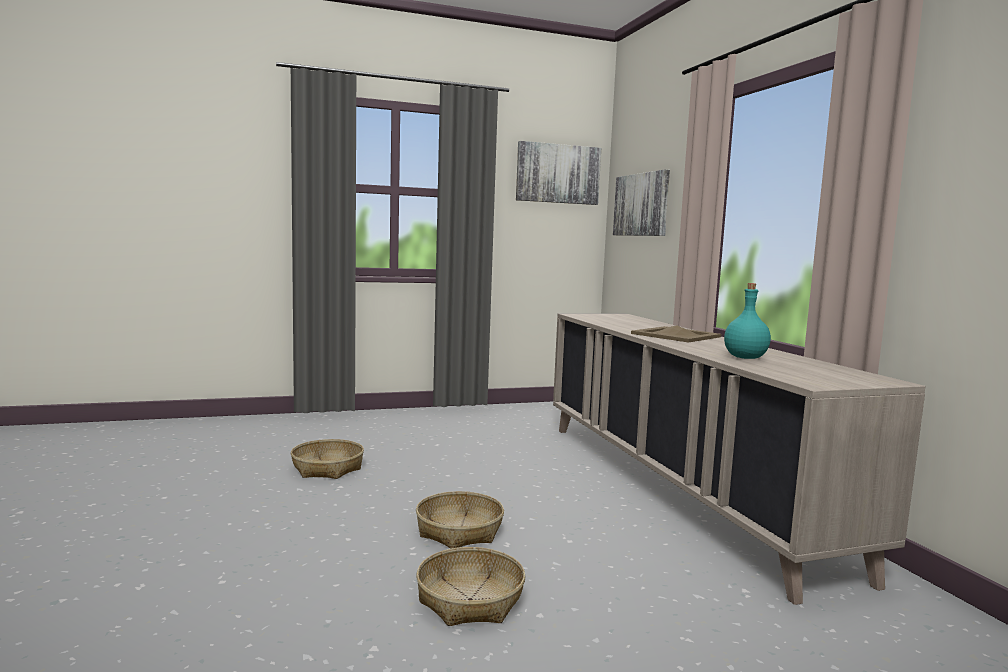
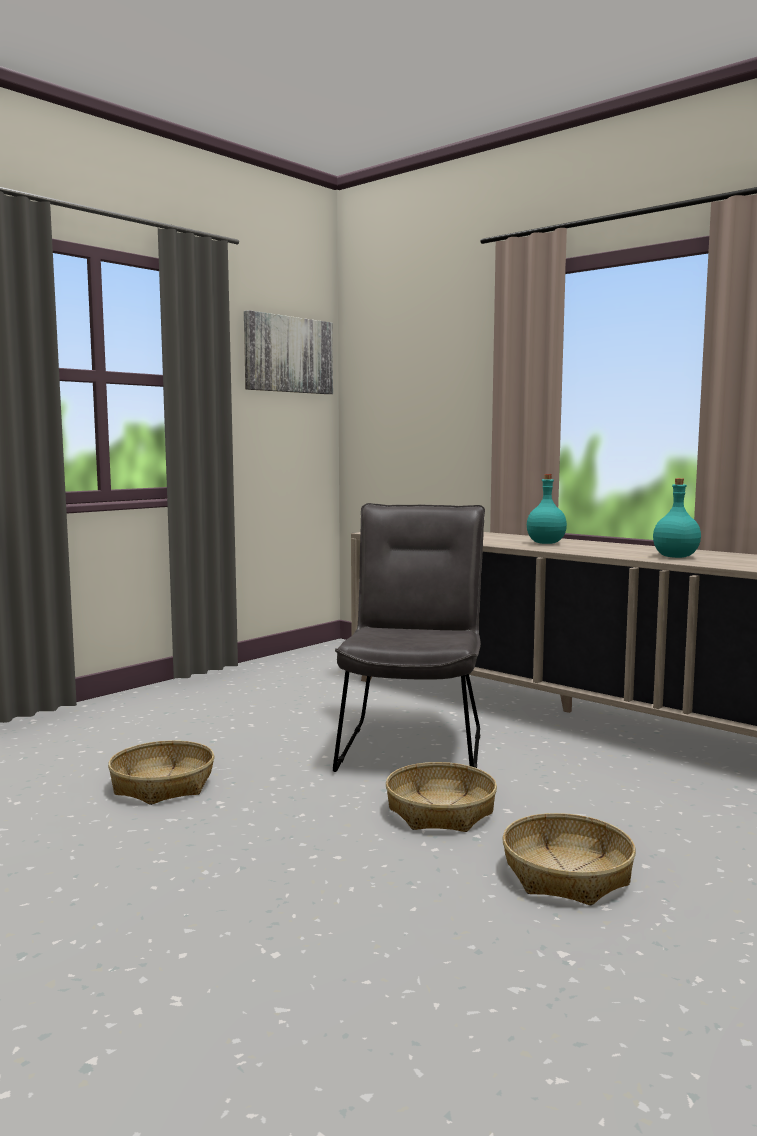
camera: 30 degrees left, 0 degrees up
picture [613,169,670,236] -> none
beige tray [631,326,721,343] -> turquoise bottle [527,474,567,544]
none -> grey chair [333,503,485,772]

